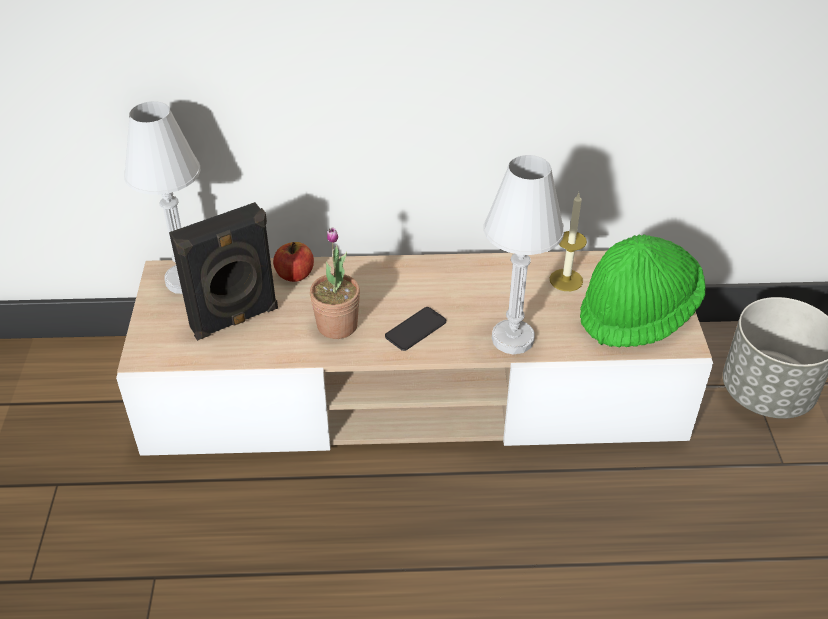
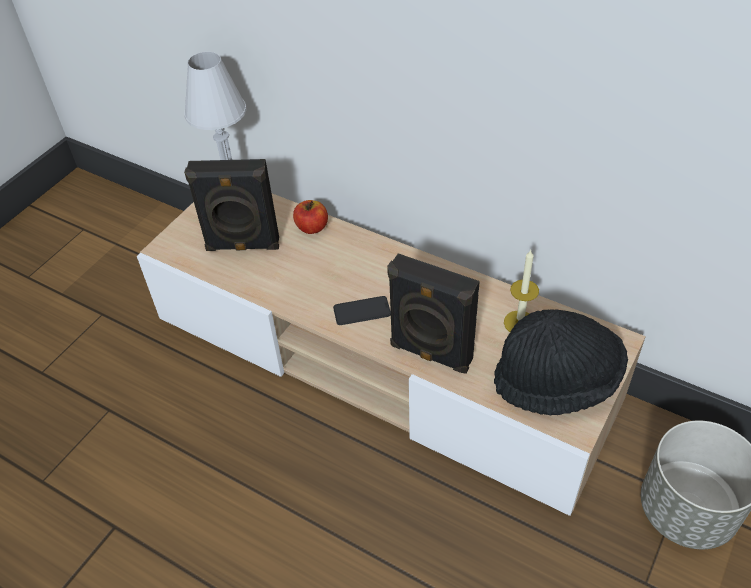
camera: 35 degrees right, 5 degrees up
potted plant [310,227,360,339] -> none
white table lamp [484,155,564,354] -> black speaker [387,253,480,374]
green hat [580,234,705,347] -> black hat [494,309,628,416]

